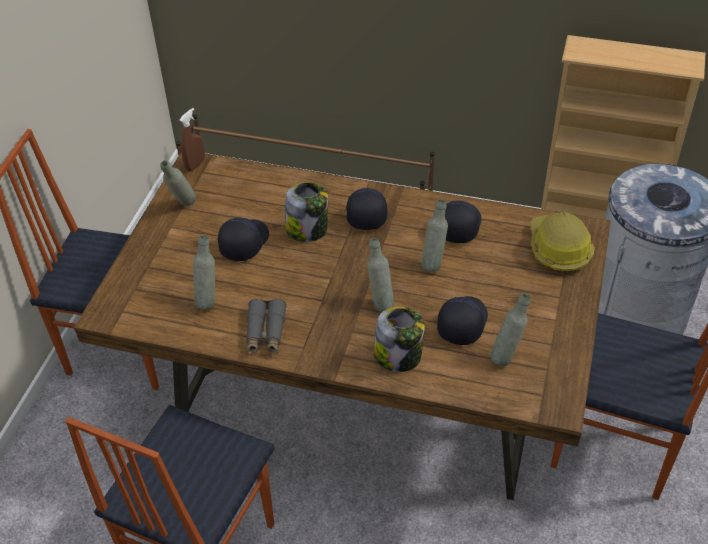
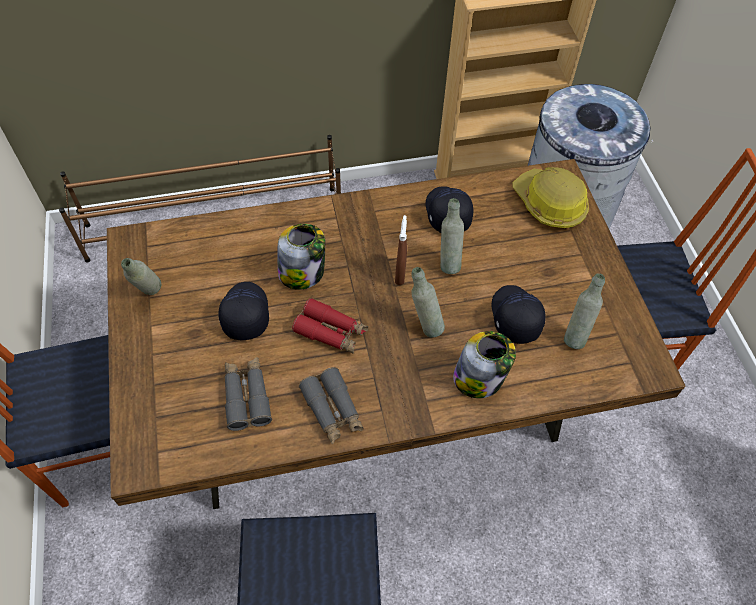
camera: 30 degrees left, 10 degrees up
brown spray bottle [179,108,205,171] -> brown spray bottle moved to [395,215,407,285]
grey bottle [193,235,215,309] -> grey binoculars [225,357,272,431]
black cap [346,188,387,230] -> none
none -> red binoculars [292,298,368,354]

